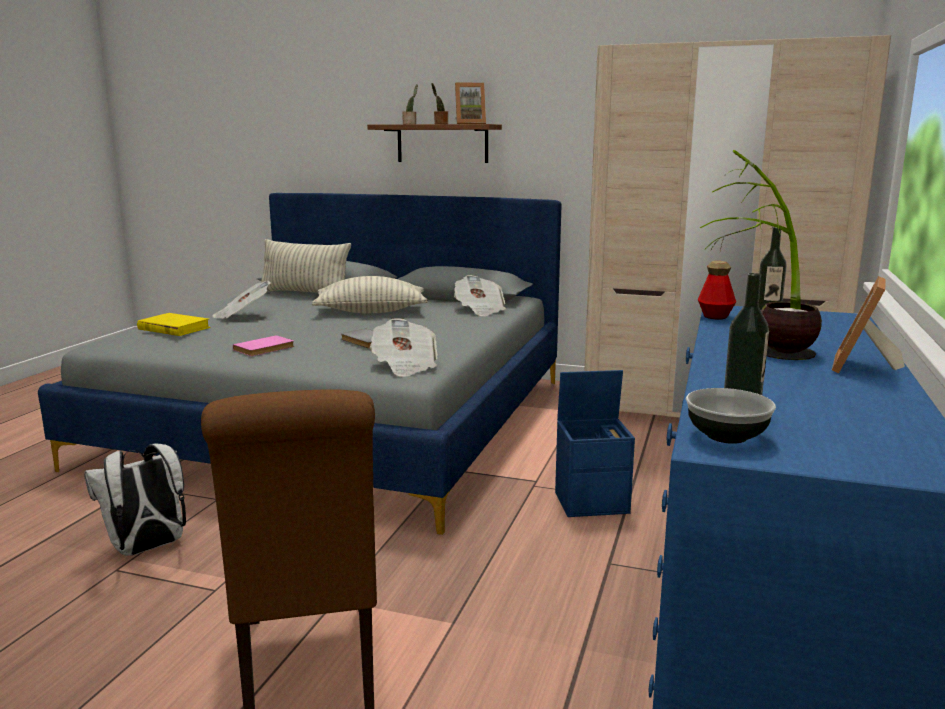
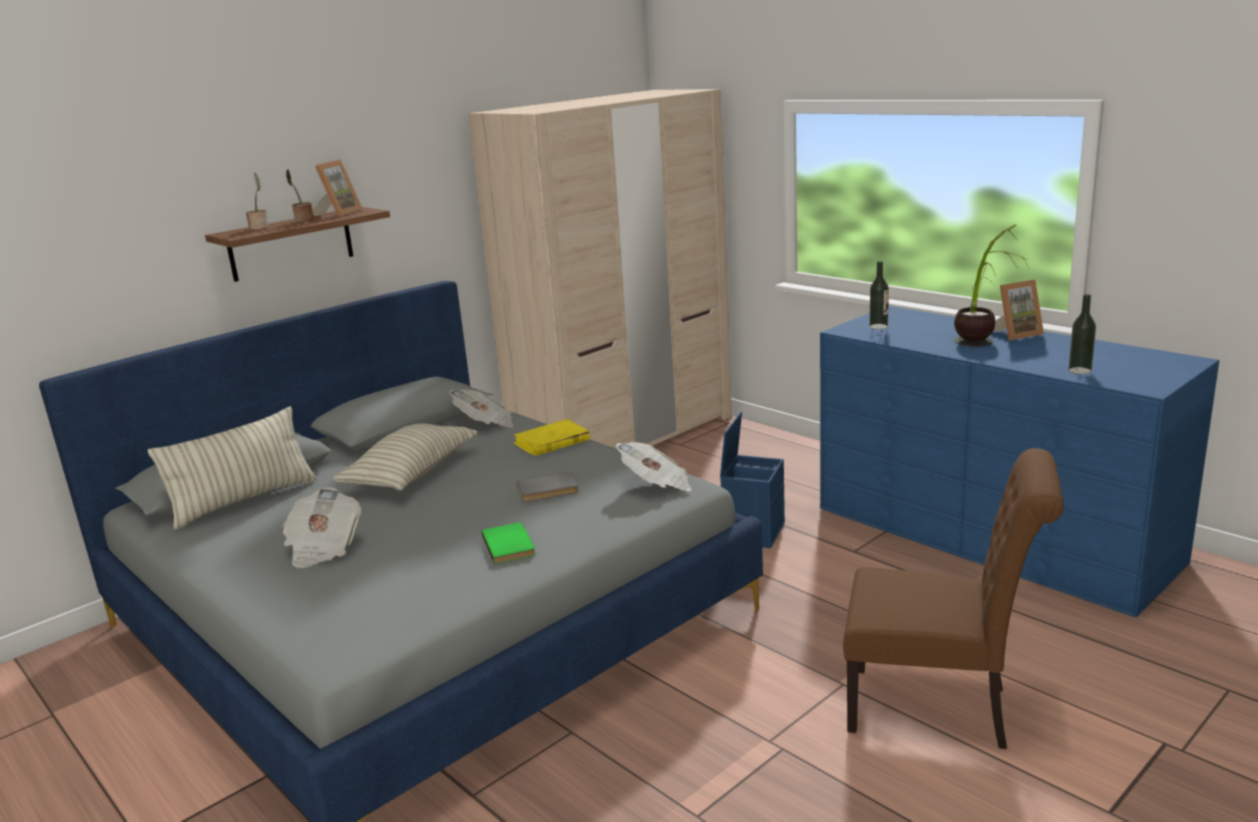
camera: 60 degrees left, 5 degrees up
white backpack [84,444,186,556] -> none
yellow book [137,313,210,336] -> yellow book moved to [513,419,590,456]
pink book [233,335,294,356] -> green book [482,522,536,564]
bowl [686,388,776,444] -> none
bottle [698,261,736,319] -> none
picture frame [832,276,905,373] -> picture frame turned 75 degrees counterclockwise [993,279,1044,341]

